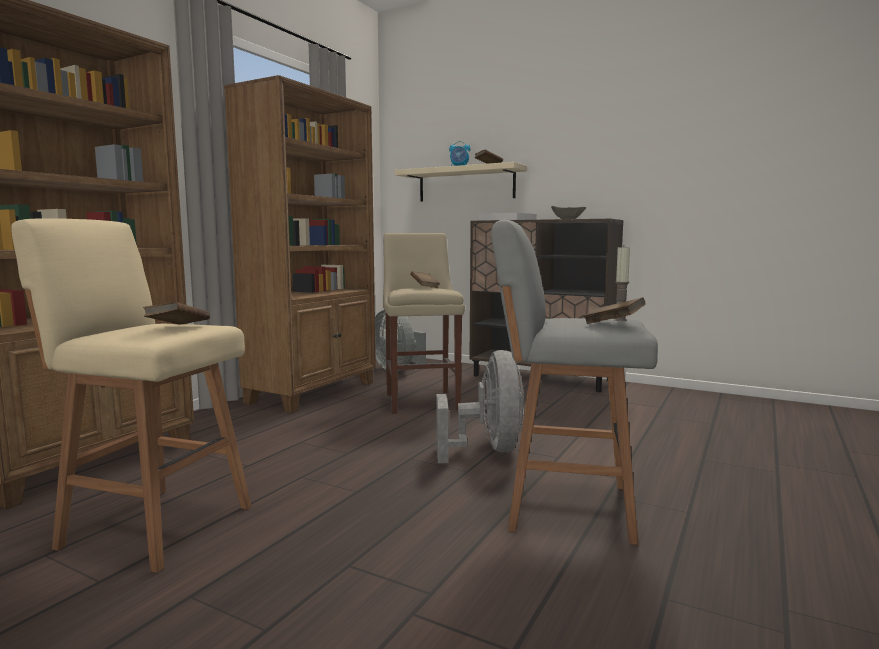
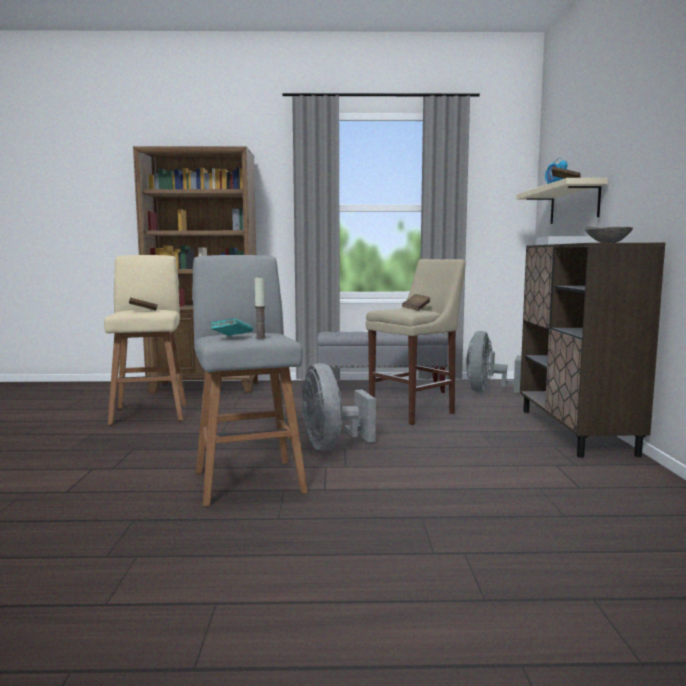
camera: 60 degrees right, 0 degrees up
brown bookcase [224,75,376,413] -> grey bench [317,332,448,393]
grey fan [436,350,524,463] -> grey fan turned 105 degrees clockwise [301,363,376,451]
brown book [583,297,646,324] -> turquoise book [210,318,253,336]

